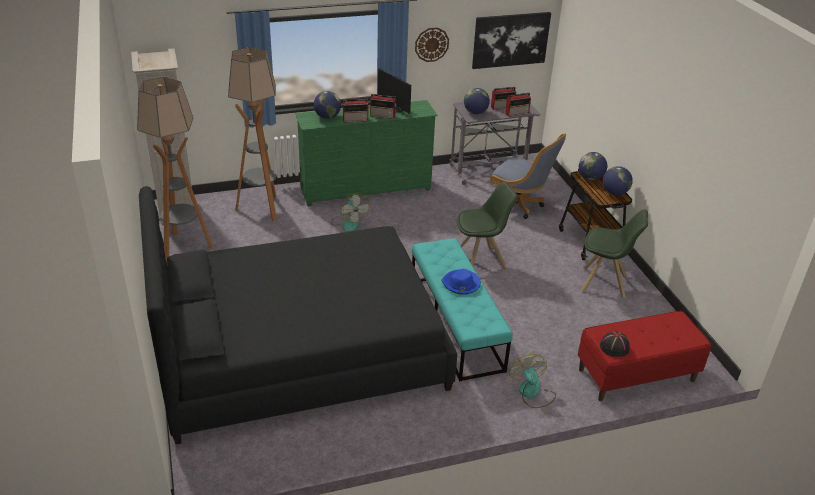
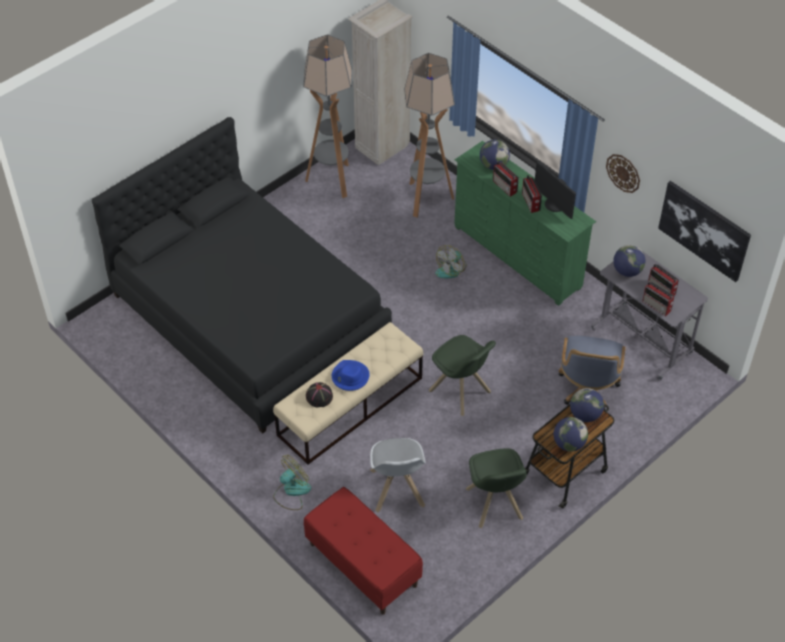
camera: 65 degrees right, 15 degrees up
monitor [378,68,411,114] -> monitor turned 60 degrees counterclockwise [535,161,576,219]
turquoise bench [412,238,513,382] -> beige bench [273,322,423,465]
black hat [600,331,630,357] -> black hat moved to [306,382,333,407]
none -> chair [370,438,426,512]

